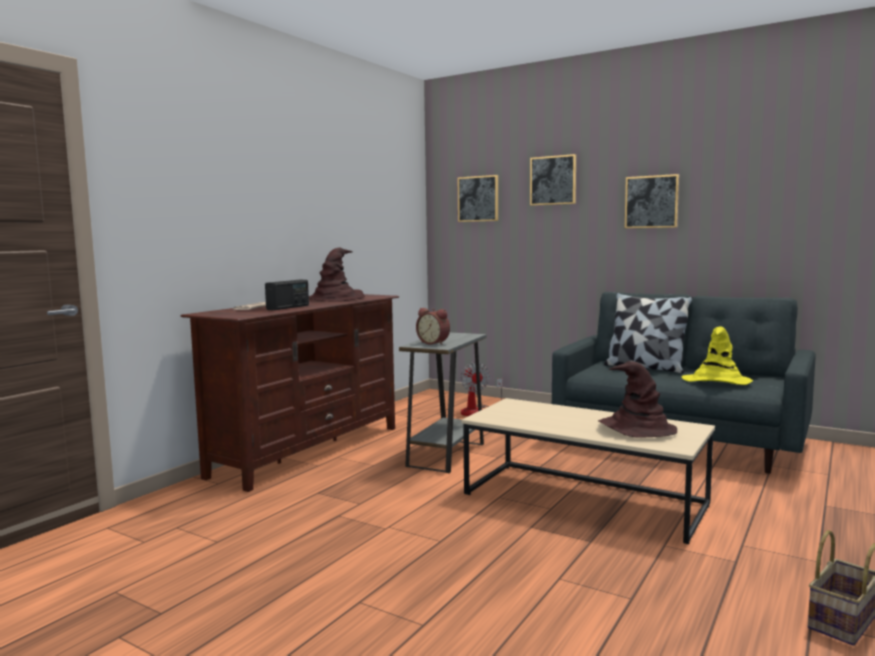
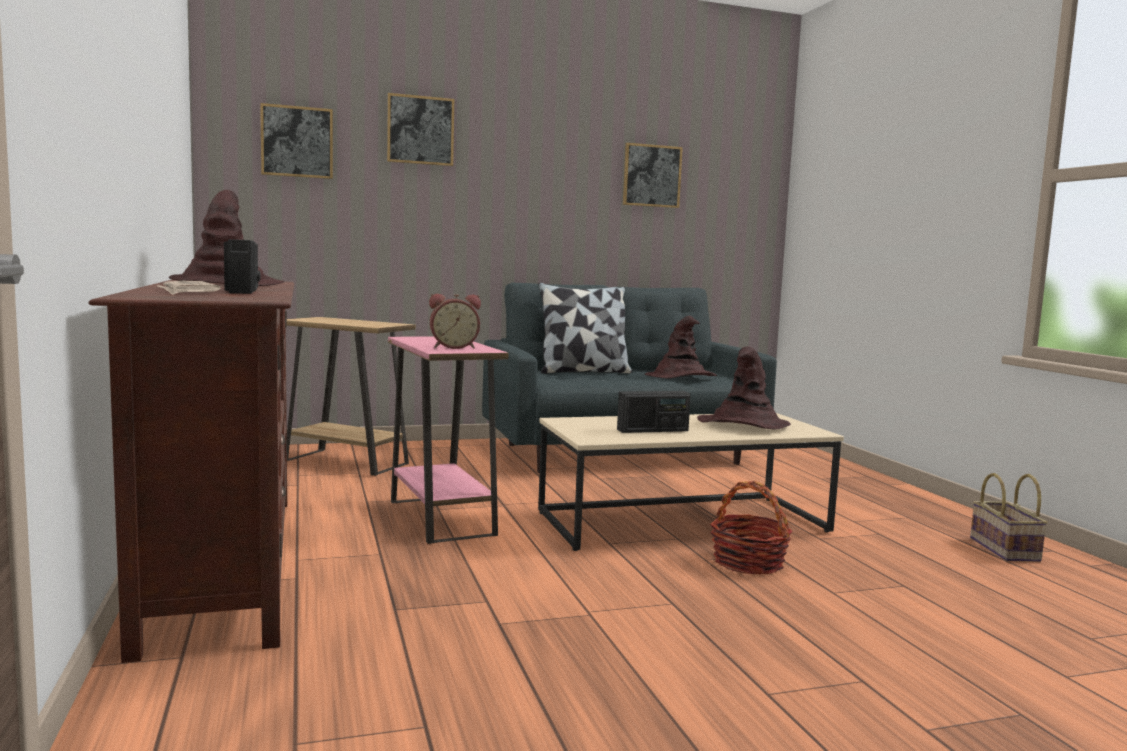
camera: 50 degrees left, 0 degrees up
grey side table [399,332,487,473] -> pink side table [388,336,509,544]
fan [461,362,502,416] -> brown side table [287,317,416,476]
picture [625,174,679,228] -> picture moved to [623,143,683,208]
yellow hat [682,326,753,385] -> brown hat [645,316,717,378]
none -> radio [617,391,691,433]
none -> basket [710,481,793,574]

